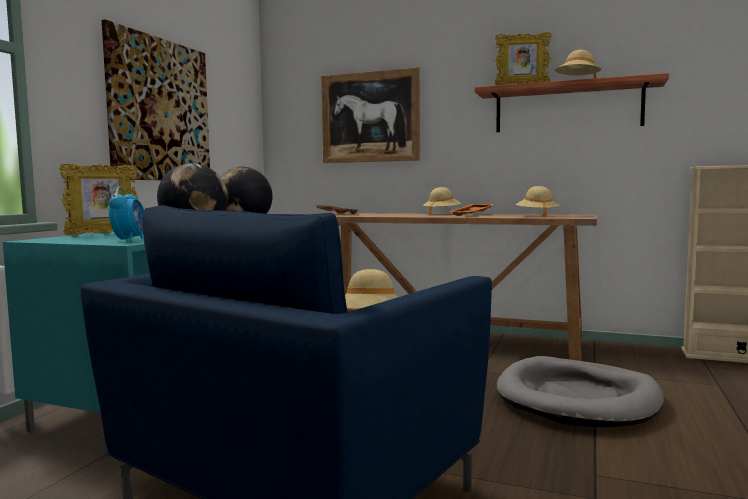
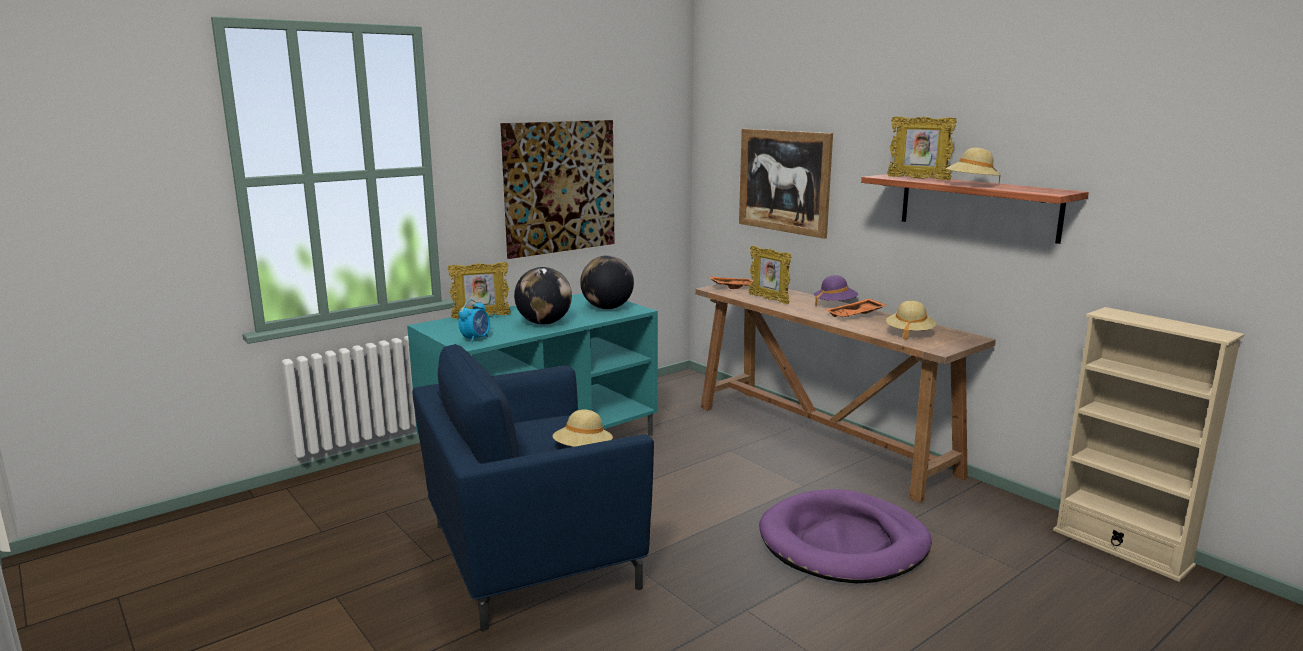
camera: 30 degrees right, 10 degrees up
beige hat [423,187,461,215] -> purple hat [814,275,858,306]
grey dog bed [497,356,664,427] -> purple dog bed [759,489,932,583]
none -> picture frame [749,246,791,304]

